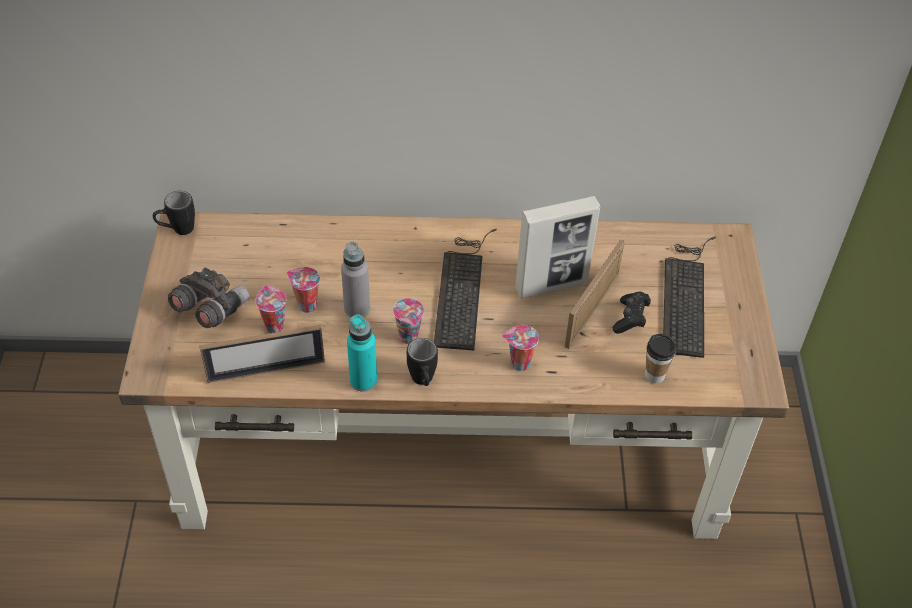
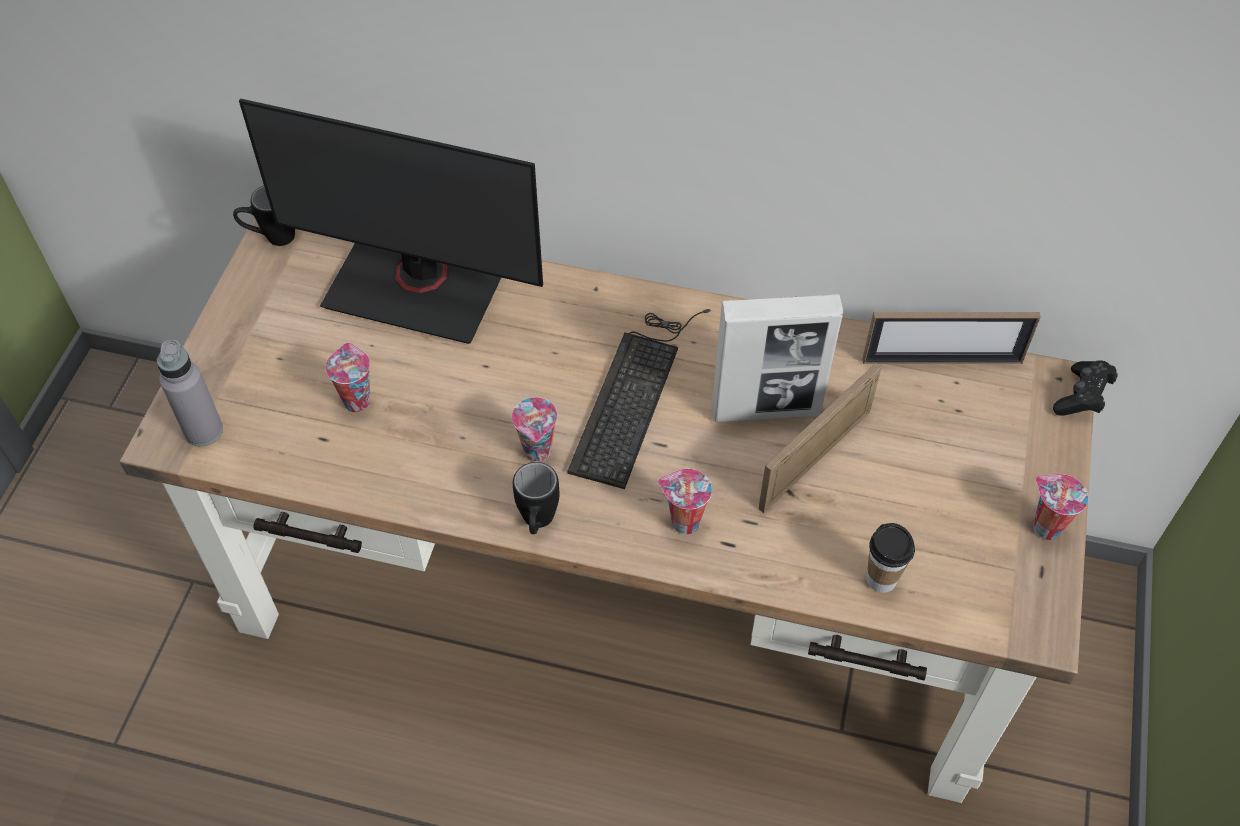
camera: 15 degrees right, 5 degrees up
grey binoculars [168,267,249,328] -> none
picture frame [199,325,325,383] -> picture frame moved to [862,312,1041,364]
cup [287,267,320,313] -> cup moved to [1033,474,1088,540]
grey bottle [341,242,370,317] -> grey bottle moved to [157,339,223,446]
turquoise bottle [347,314,377,392] -> none
black game controller [613,292,651,334] -> black game controller moved to [1053,360,1118,416]
keyboard [663,237,716,358] -> none
none -> monitor [239,98,543,344]

